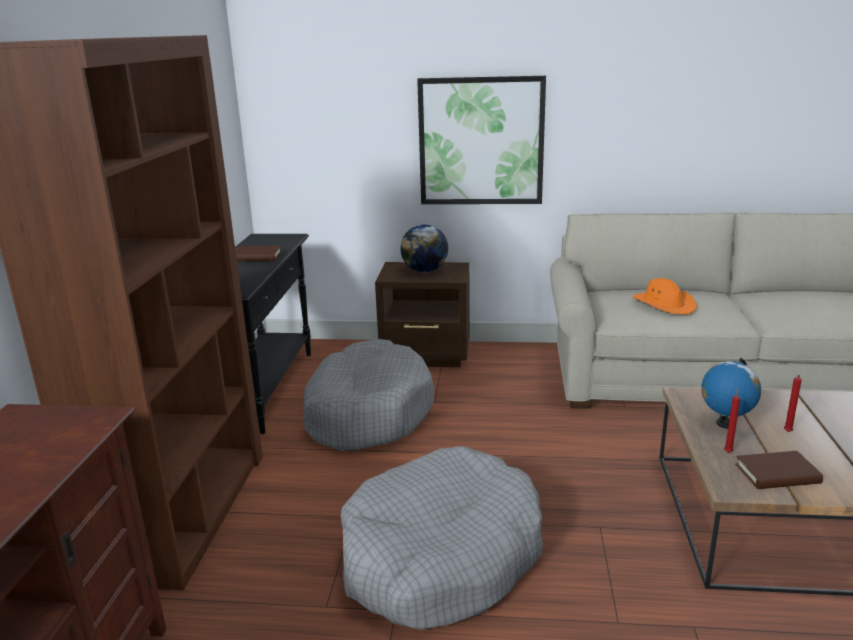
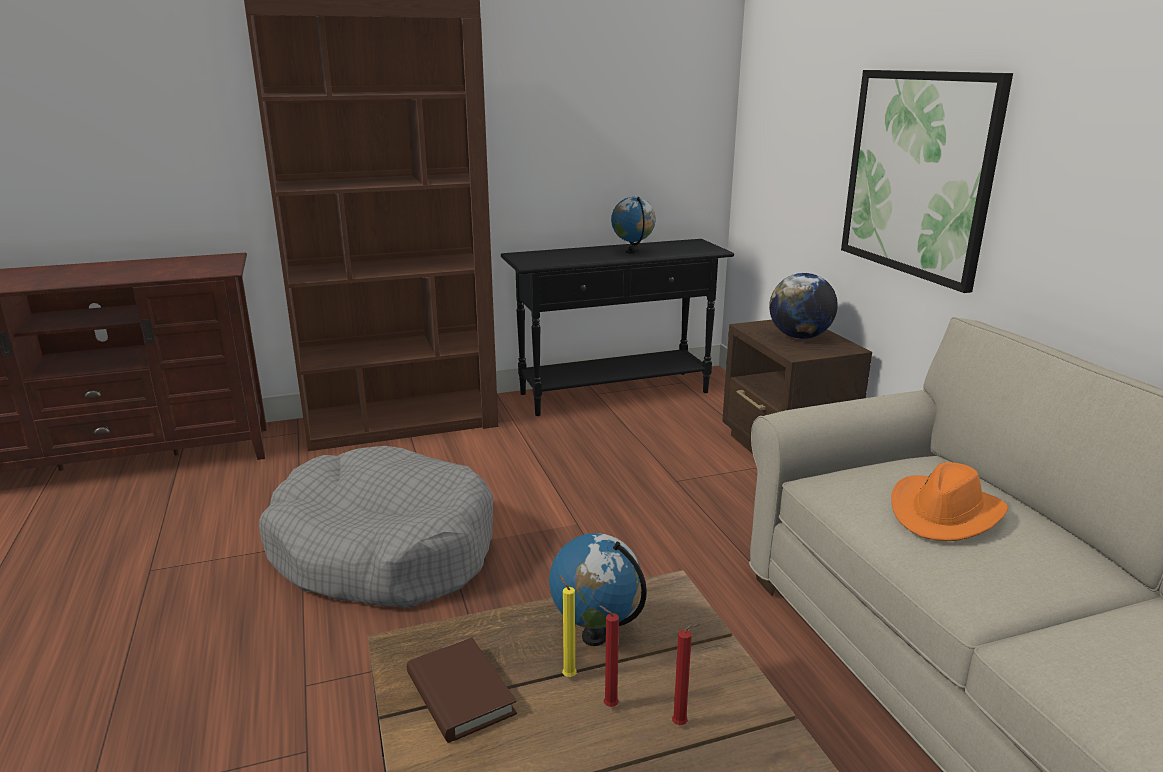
camera: 65 degrees right, 0 degrees up
brown book [235,246,282,261] -> globe [611,197,656,253]
grey dog bed [303,339,434,451] -> none
red candle [724,389,740,453] -> red candle moved to [672,624,700,725]
none -> yellow candle [559,575,577,677]

